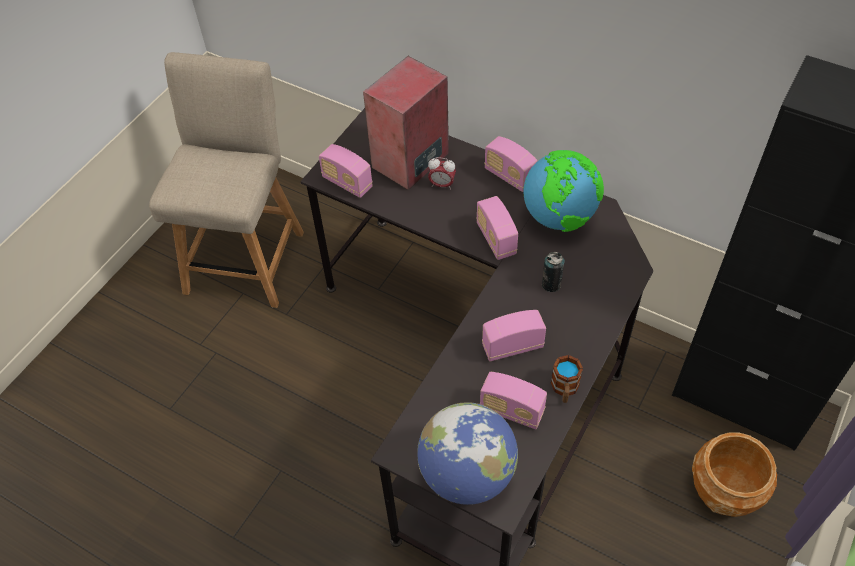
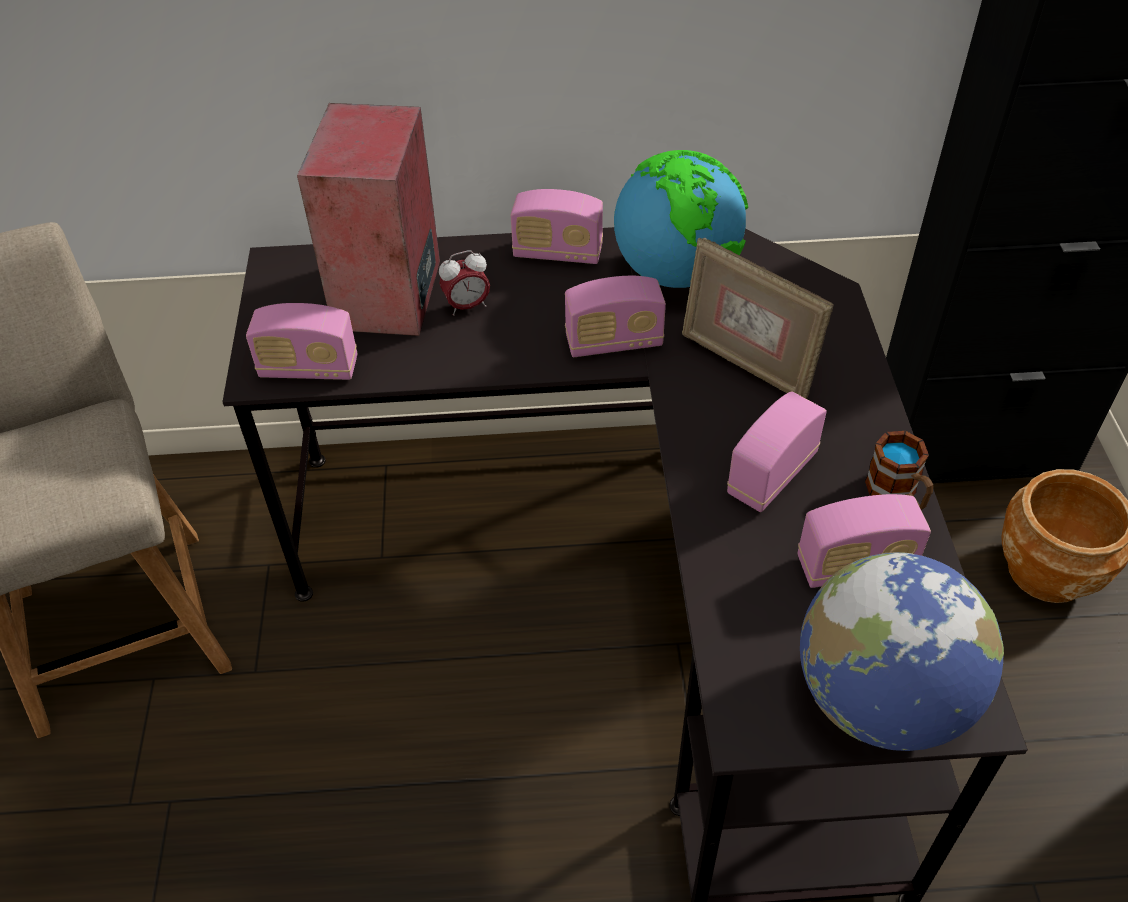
camera: 35 degrees left, 5 degrees down
radio [476,196,518,260] -> radio turned 45 degrees counterclockwise [565,276,666,357]
can [542,252,564,292] -> picture frame [682,238,834,399]

